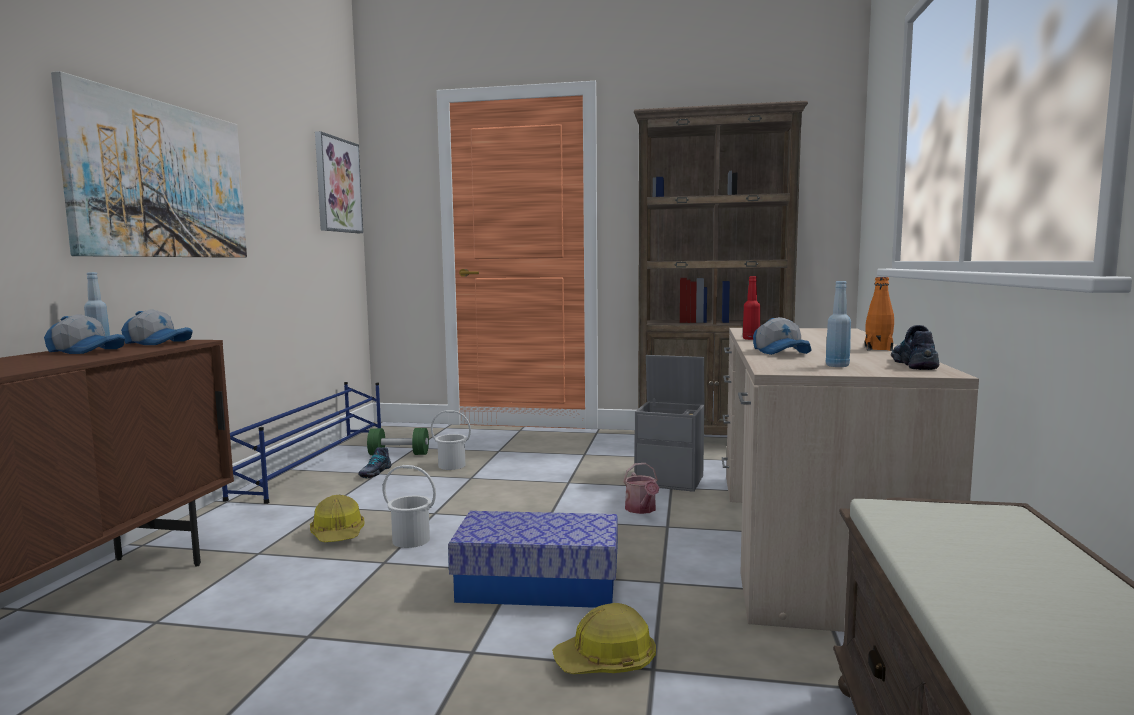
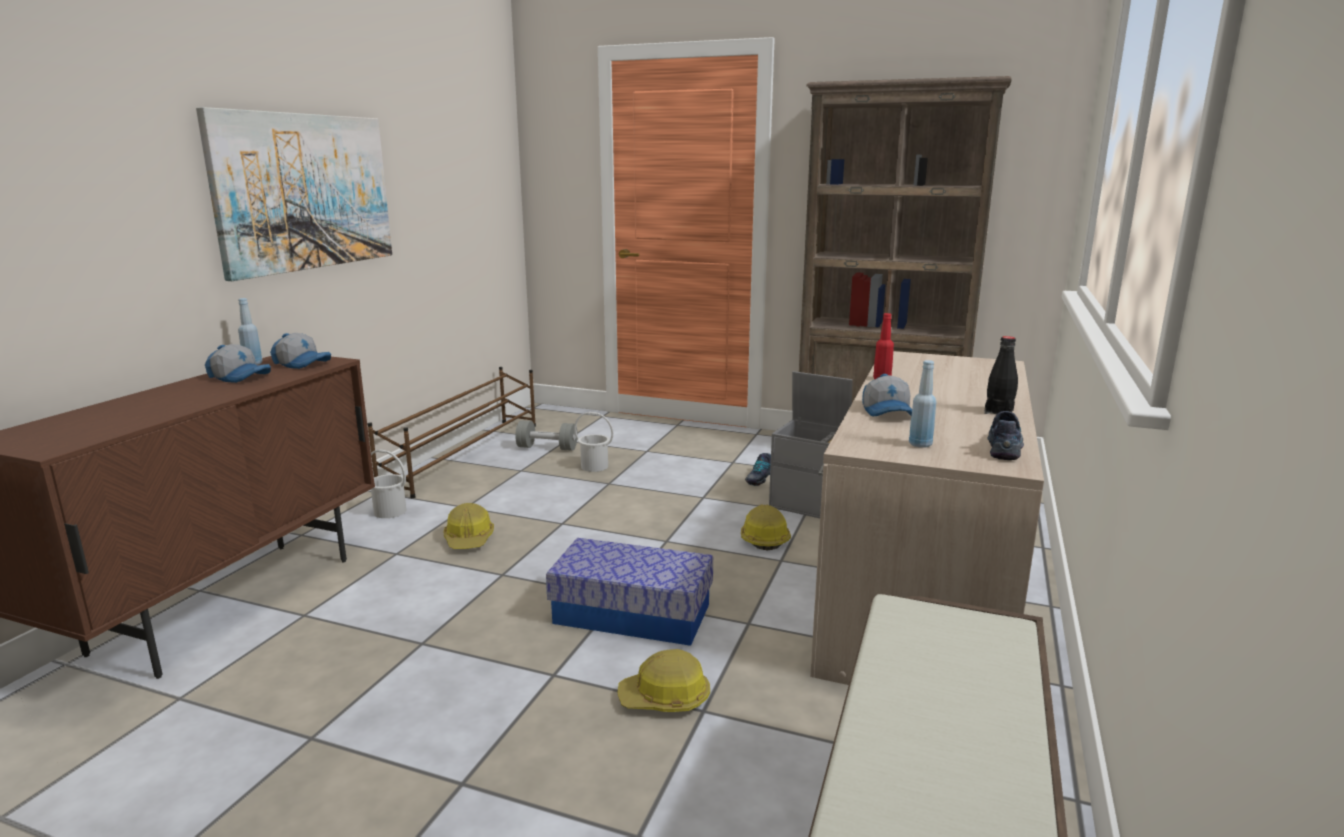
camera: 10 degrees right, 10 degrees up
blue shoe rack [222,382,381,504] -> brown shoe rack [367,367,536,498]
picture [315,131,363,233] -> none
shoe [358,447,392,478] -> shoe moved to [745,453,771,486]
green dumbbell [367,428,429,455] -> grey dumbbell [515,421,578,451]
white bucket [383,465,436,548] -> white bucket moved to [371,449,406,518]
watering can [623,463,660,514] -> hard hat [741,505,791,551]
orange bottle [865,277,894,351] -> black bottle [984,336,1018,414]

